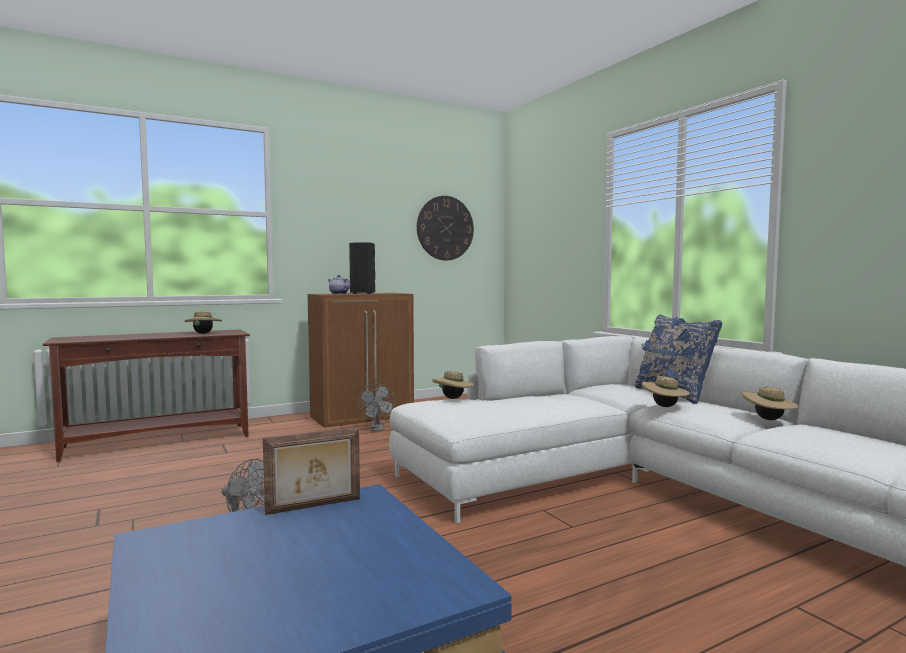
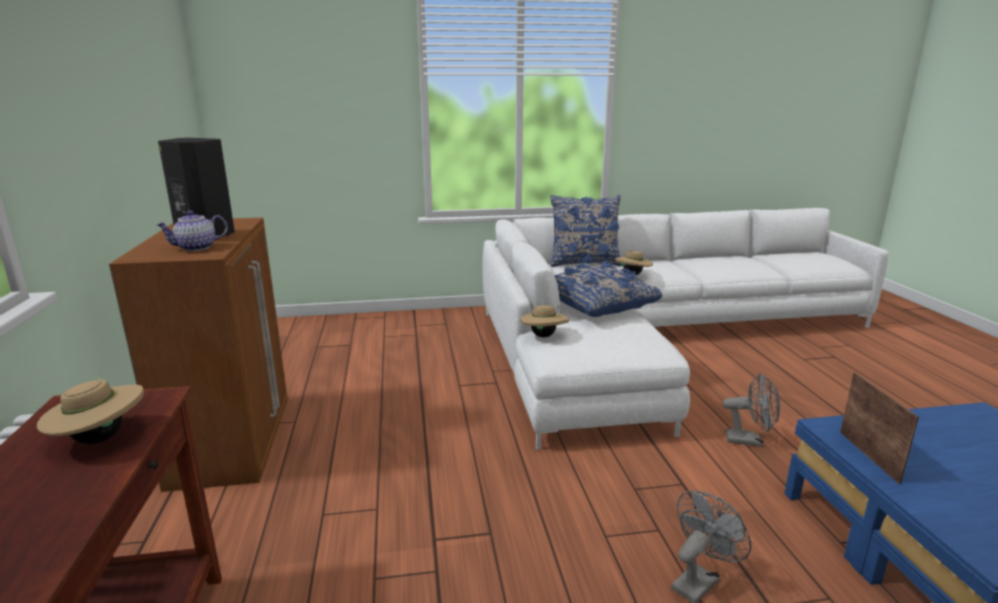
camera: 70 degrees left, 15 degrees up
grey fan [358,384,395,431] -> grey fan moved to [723,373,780,447]
wall clock [417,196,474,260] -> none
beige hat [742,386,798,420] -> none
none -> blue pillow [554,259,663,317]

